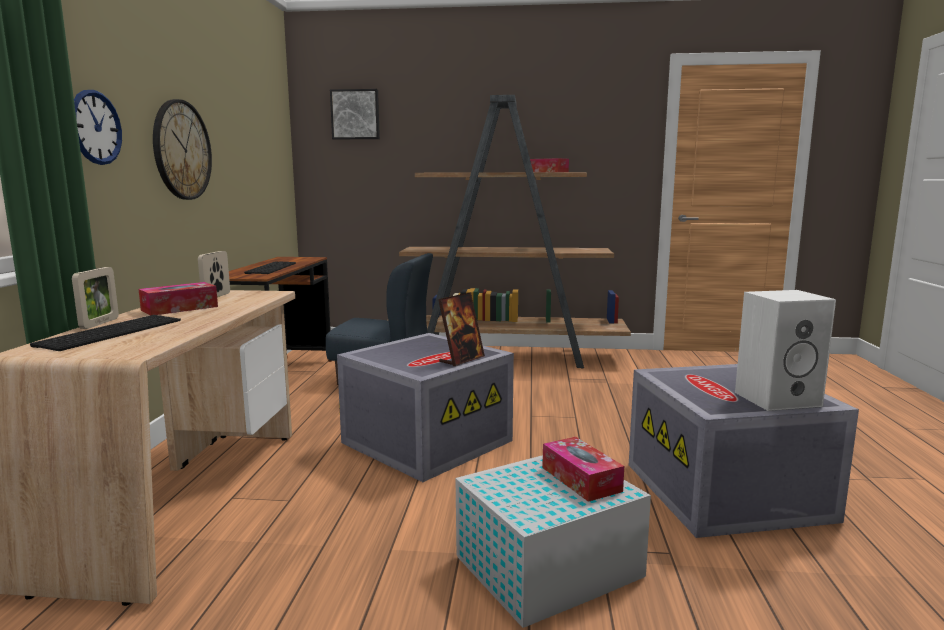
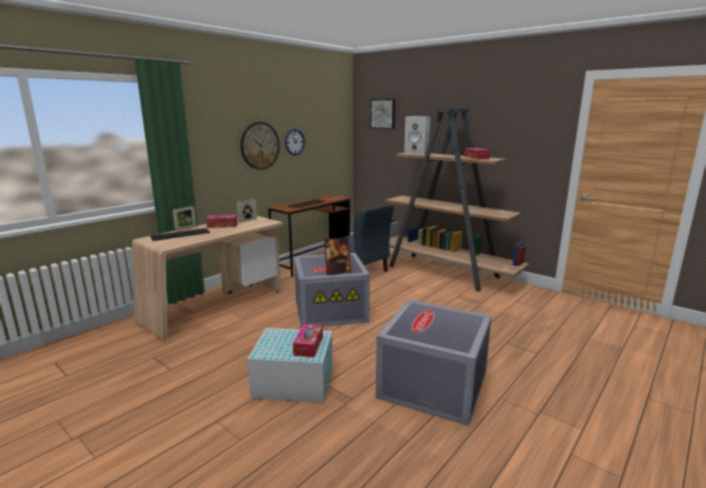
camera: 35 degrees right, 5 degrees up
wall clock [74,90,122,165] -> wall clock moved to [285,129,305,155]
white speaker [735,290,836,411] -> white speaker moved to [404,116,431,155]

